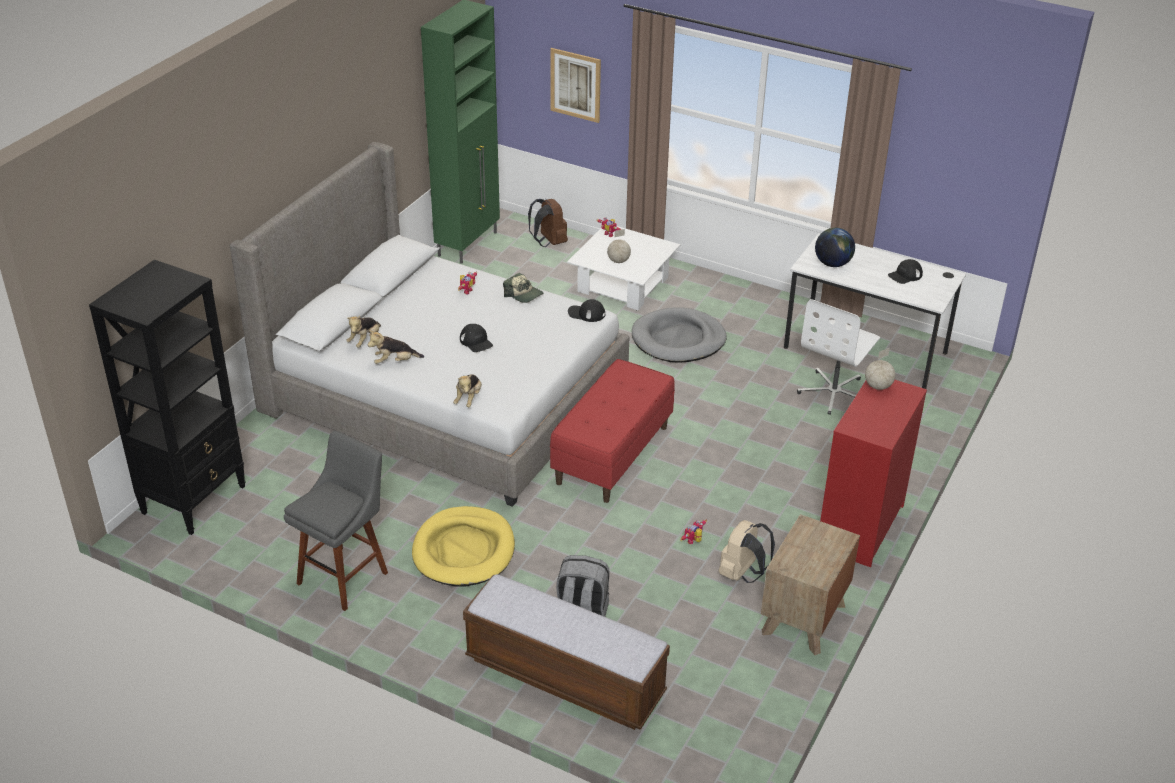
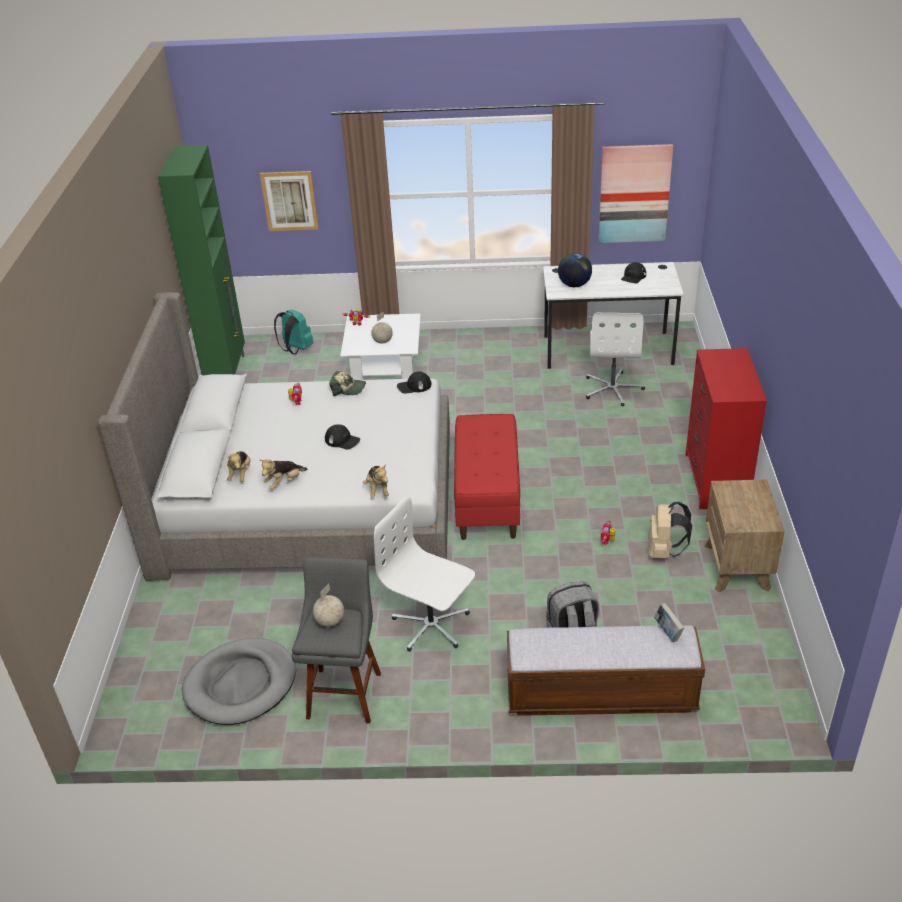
camera: 25 degrees left, 0 degrees up
black bookcase [89,260,246,535] -> none
yellow dog bed [412,506,515,587] -> white office chair [374,497,475,652]
brown backpack [528,199,568,247] -> turquoise backpack [274,310,314,354]
grey dog bed [632,307,727,363] -> grey dog bed moved to [182,638,296,725]
globe [865,348,895,390] -> globe moved to [313,583,344,627]
none -> picture [599,144,673,243]
none -> book [654,603,684,642]

